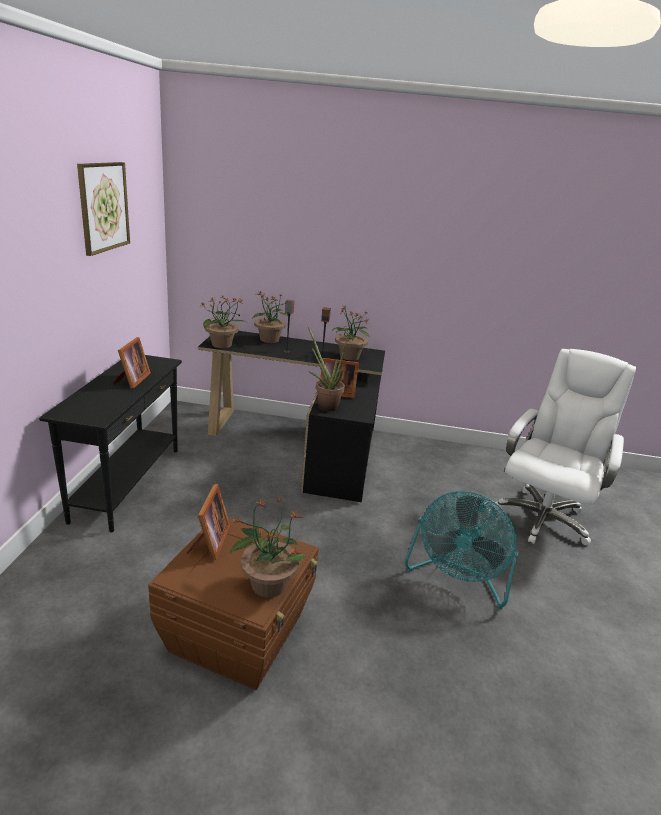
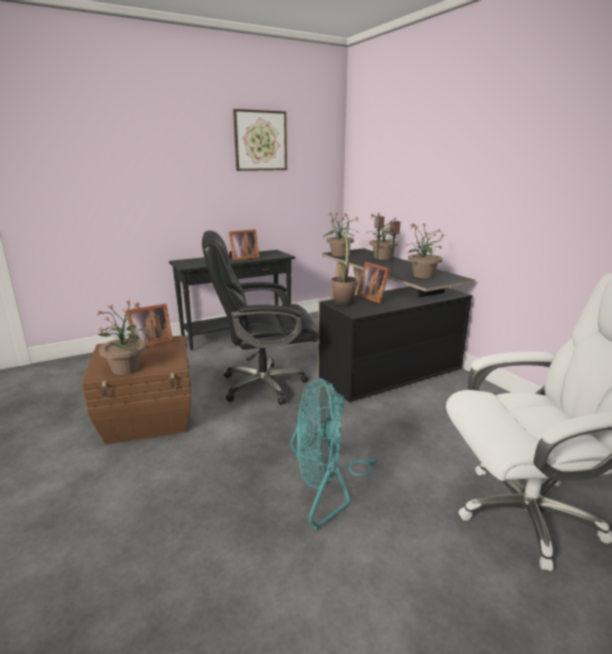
camera: 55 degrees right, 5 degrees down
none -> black office chair [202,230,319,405]

